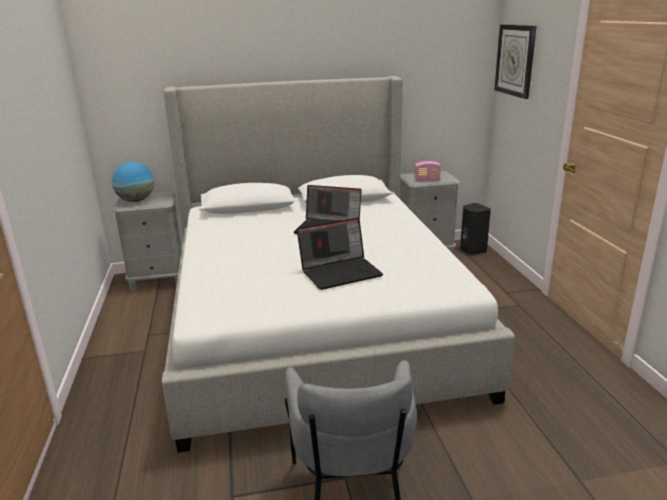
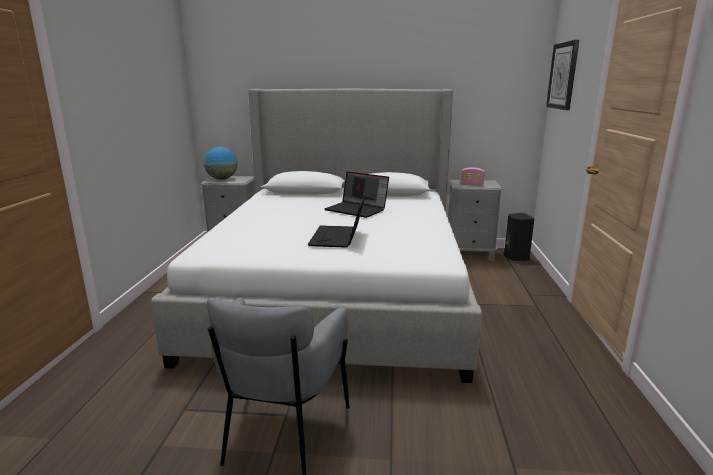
camera: 15 degrees right, 5 degrees down
laptop [297,217,383,290] -> laptop turned 105 degrees clockwise [308,192,366,248]

